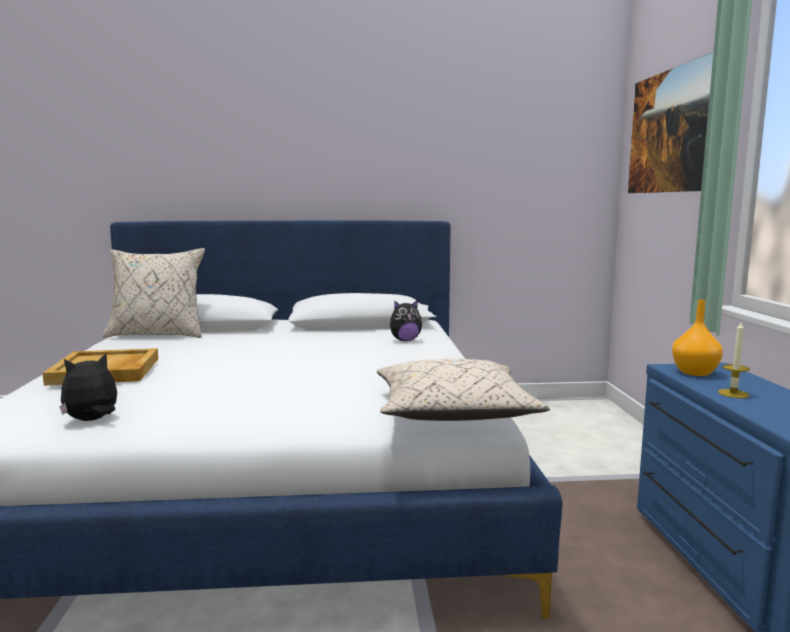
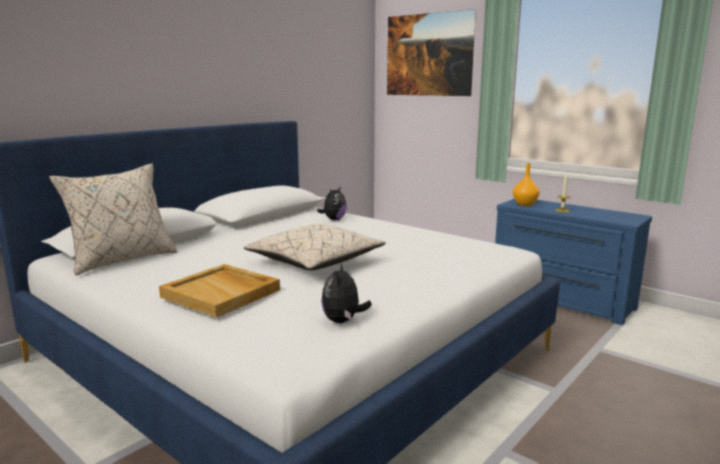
camera: 45 degrees left, 5 degrees up
beige pillow [377,359,550,421] -> beige pillow moved to [244,224,386,270]

